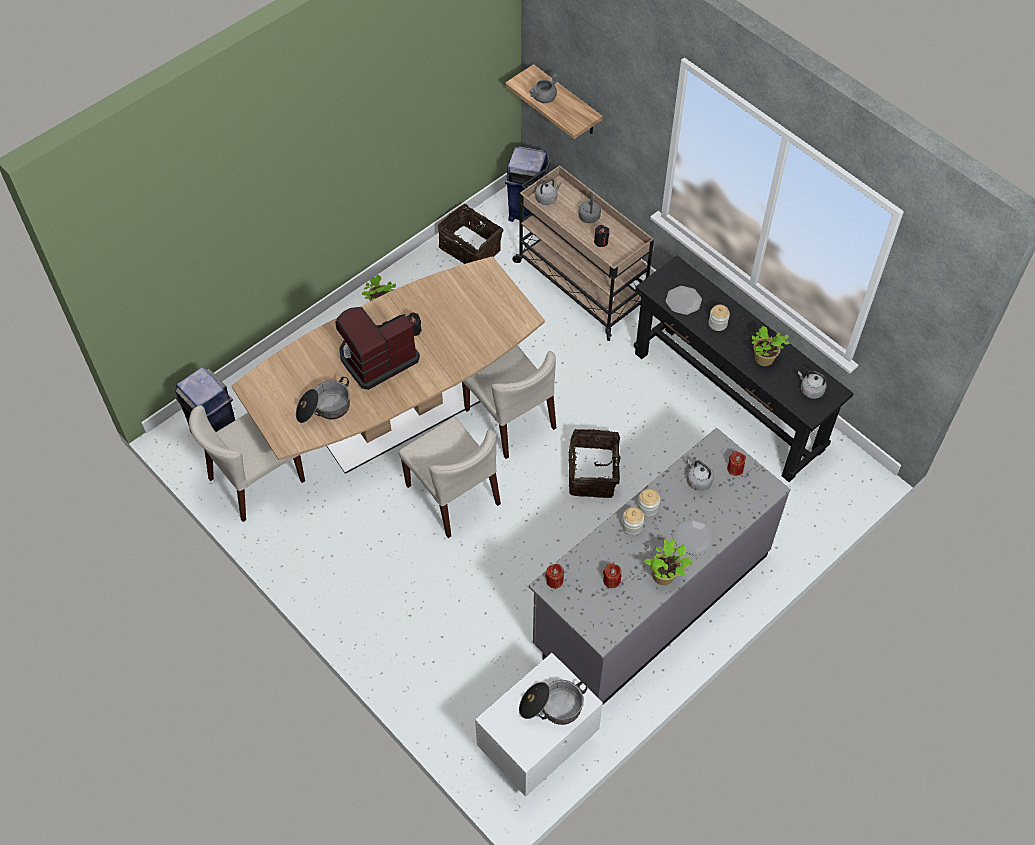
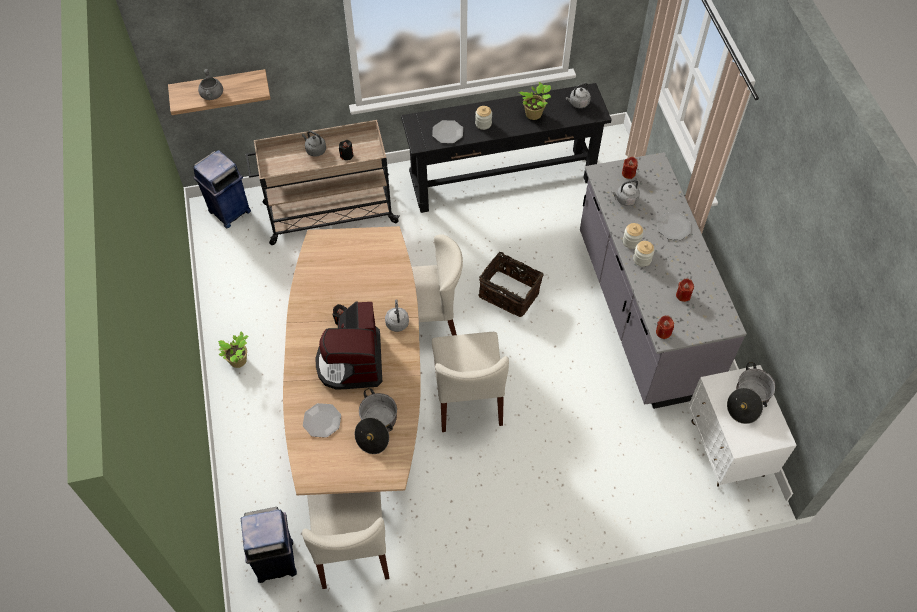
camera: 60 degrees left, 0 degrees up
beige chair [399,417,501,538] -> beige chair turned 90 degrees clockwise [432,332,509,432]
basket [438,204,503,264] -> none
grey kettle [535,179,562,205] -> grey kettle moved to [385,299,409,332]
potted plant [644,539,693,585] -> none
none -> plate [303,403,341,438]

